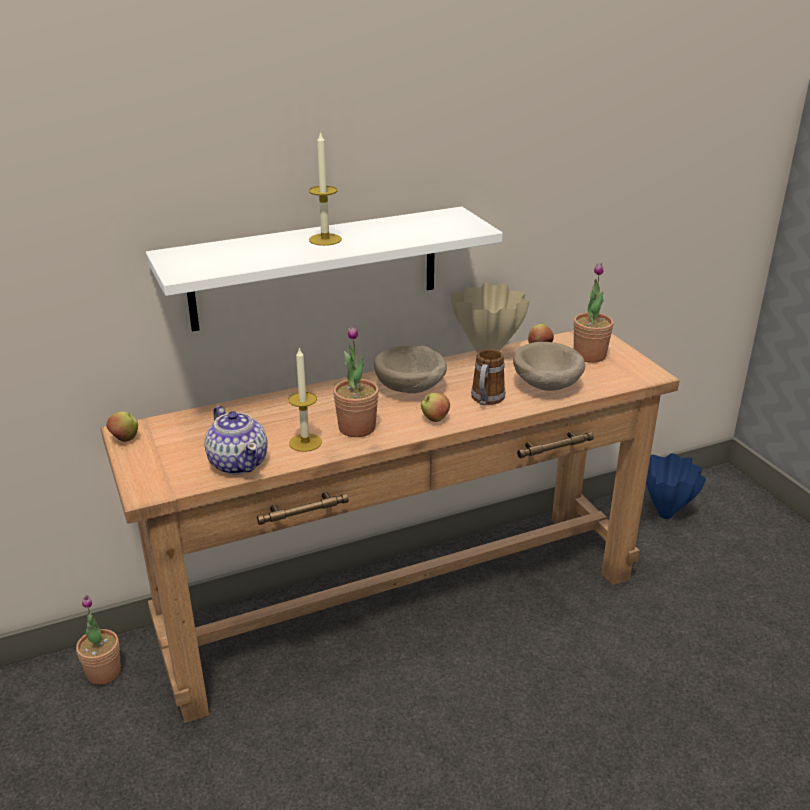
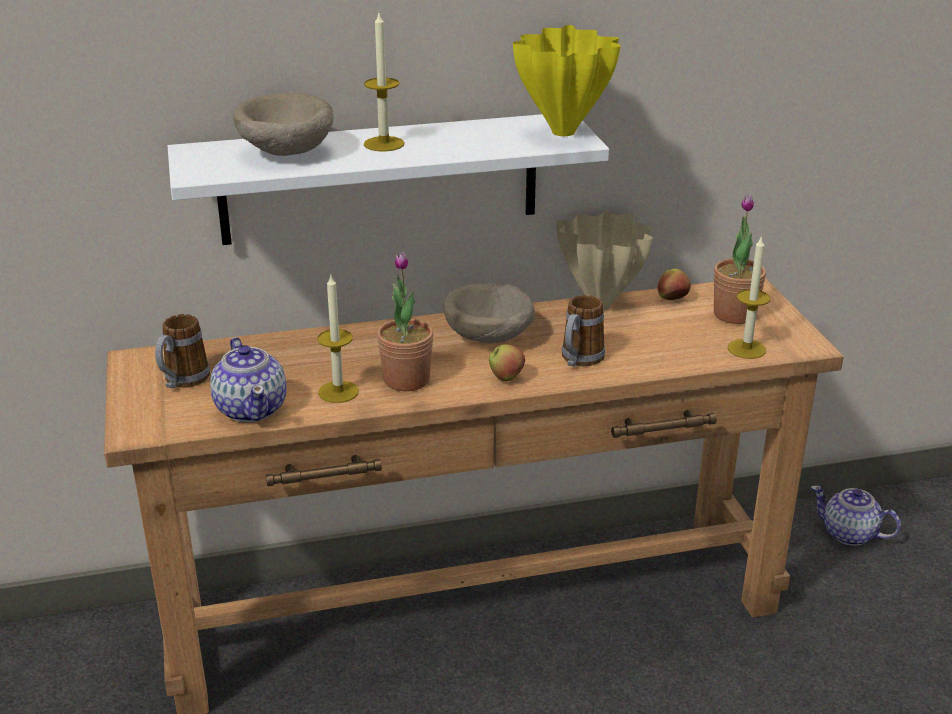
camera: 10 degrees right, 0 degrees up
potted plant [76,595,121,685] -> none
apple [106,411,138,442] -> none
beige bowl [513,342,585,391] -> beige bowl moved to [233,93,333,156]
blue vase [646,453,706,519] -> teapot [811,485,901,546]
none -> mug [155,314,210,388]
none -> yellow vase [513,25,621,136]
none -> candle [728,235,770,359]

